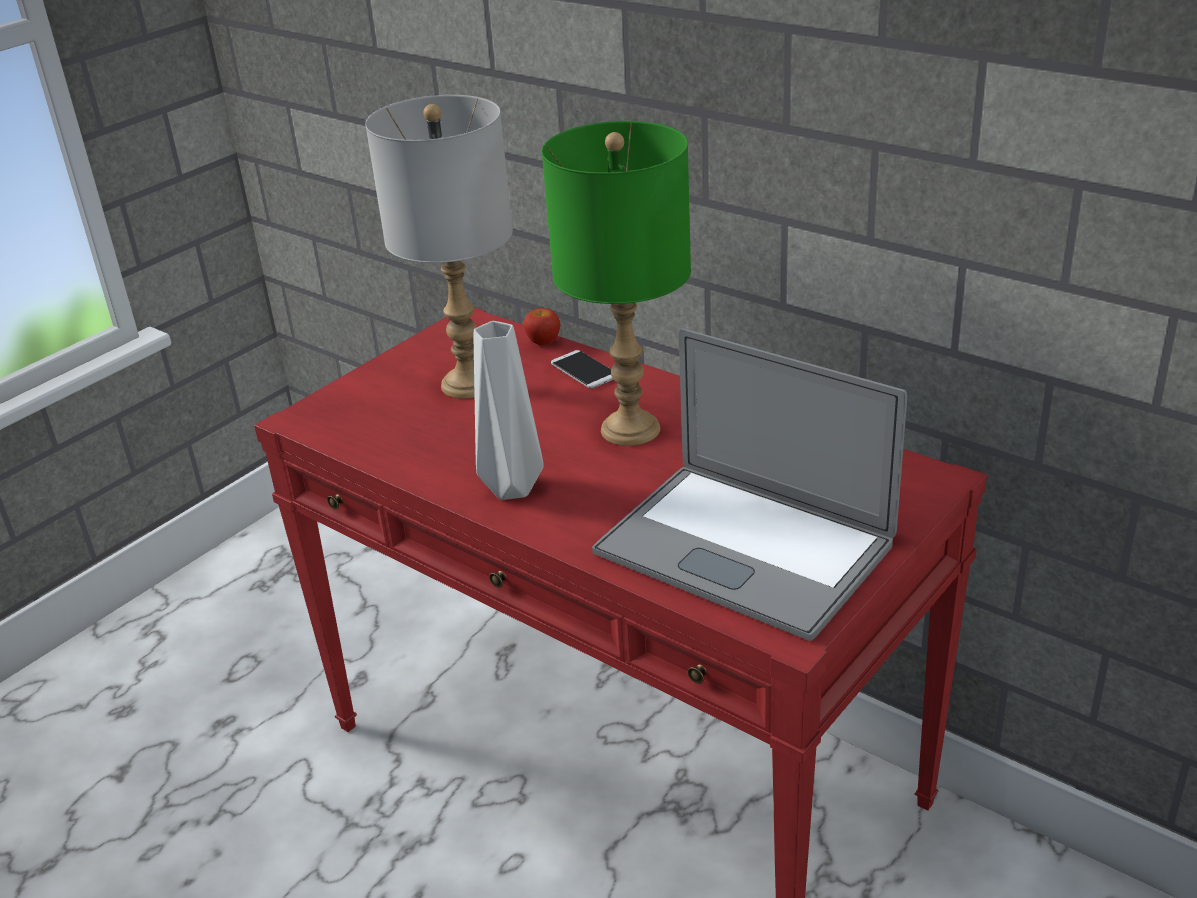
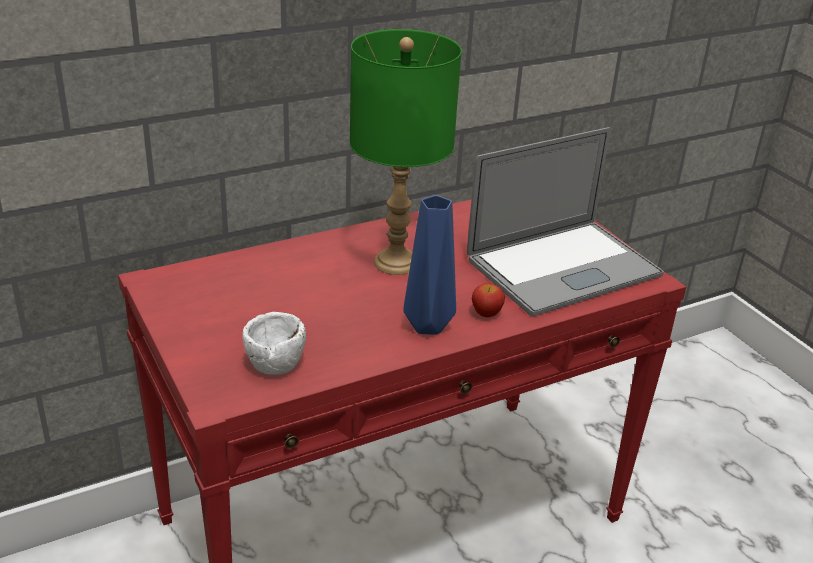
camera: 70 degrees left, 0 degrees up
grey table lamp [365,95,513,399] -> none
grey vase [474,321,544,500] -> blue vase [403,195,456,335]
apple [524,308,560,345] -> apple moved to [472,283,505,317]
phone [551,350,614,388] -> none
none -> white bowl [242,312,306,375]

